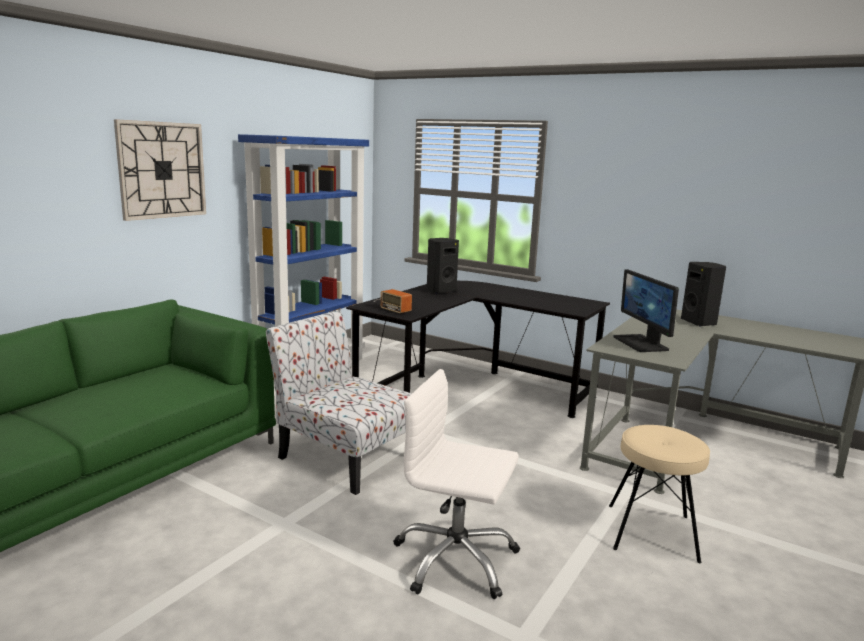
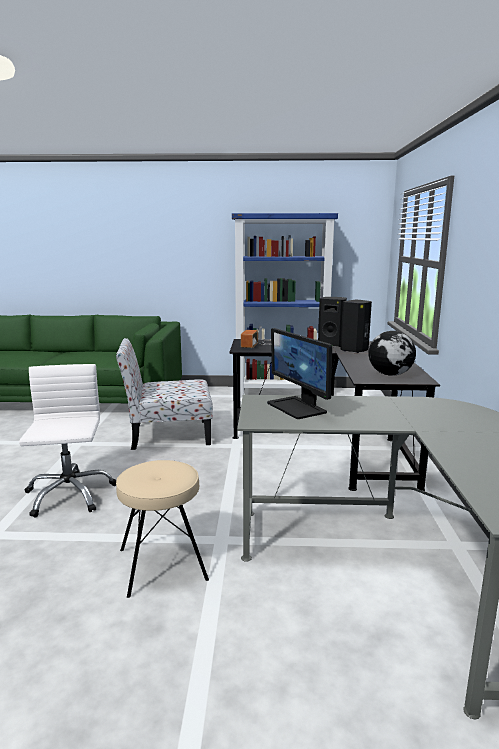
camera: 60 degrees right, 0 degrees up
wall clock [114,119,206,221] -> none
chair [266,311,412,495] -> chair turned 105 degrees counterclockwise [116,338,213,450]
monitor [613,269,679,352] -> monitor turned 75 degrees counterclockwise [267,328,332,419]
black speaker [681,262,726,327] -> black speaker moved to [340,300,372,353]
none -> globe [368,331,416,376]

